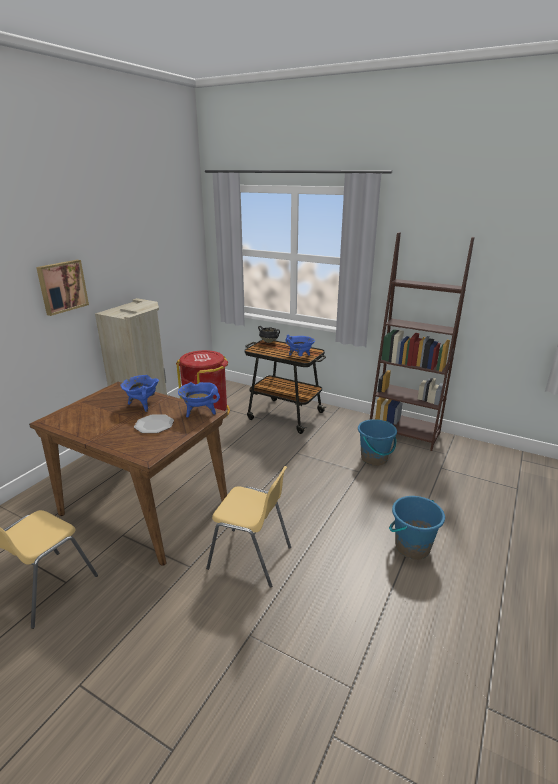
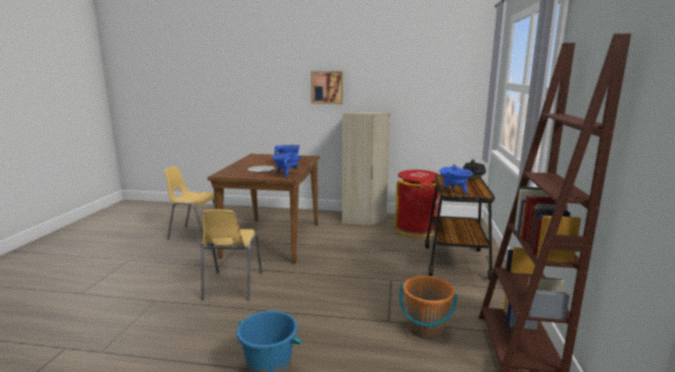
camera: 70 degrees right, 10 degrees down
blue bucket [358,419,397,466] -> orange bucket [399,276,458,339]

